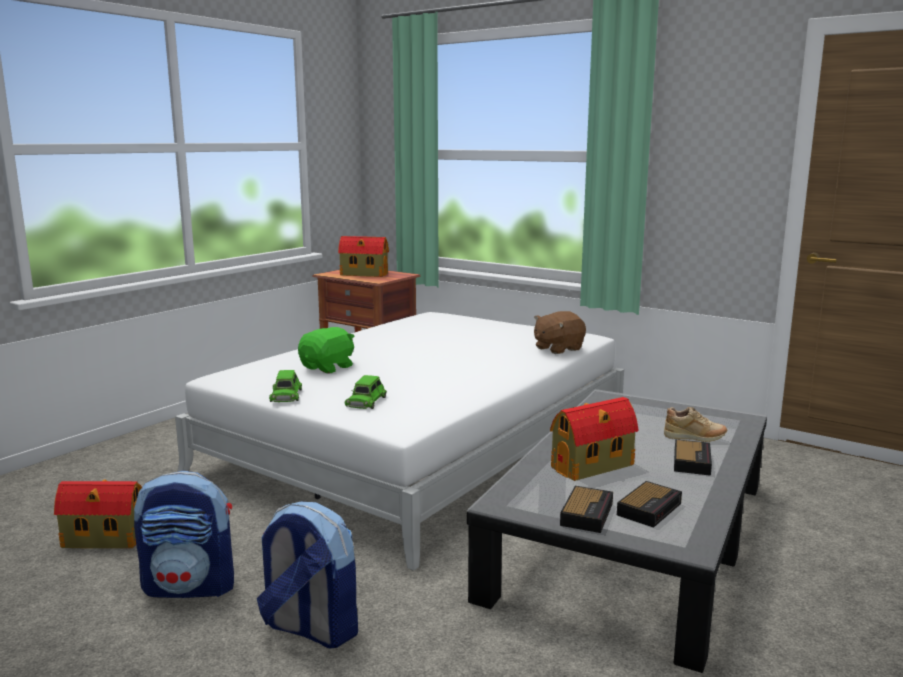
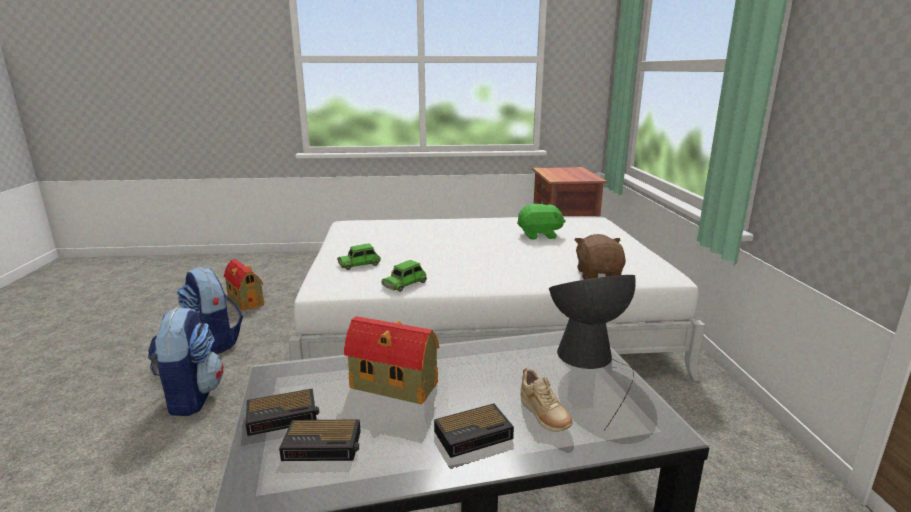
camera: 50 degrees right, 5 degrees up
green toy car [269,370,302,402] -> green toy car moved to [381,260,427,292]
green plush toy [298,327,355,373] -> green plush toy moved to [517,204,566,240]
toy house [338,236,389,277] -> none
brown plush toy [534,311,586,354] -> brown plush toy turned 75 degrees clockwise [574,234,626,280]
none -> table lamp [549,275,636,431]

